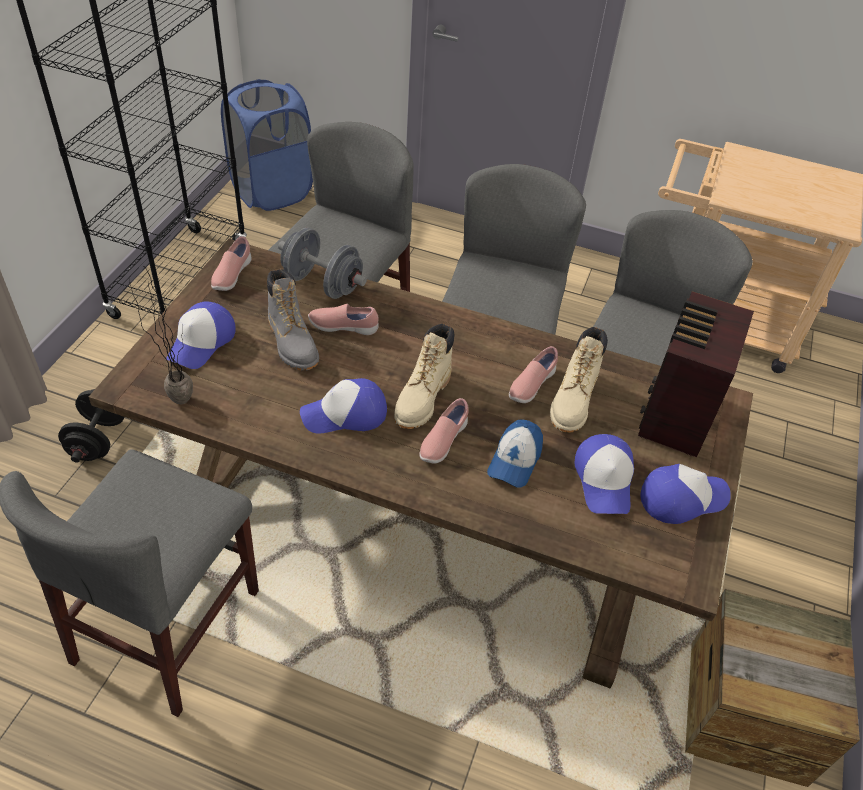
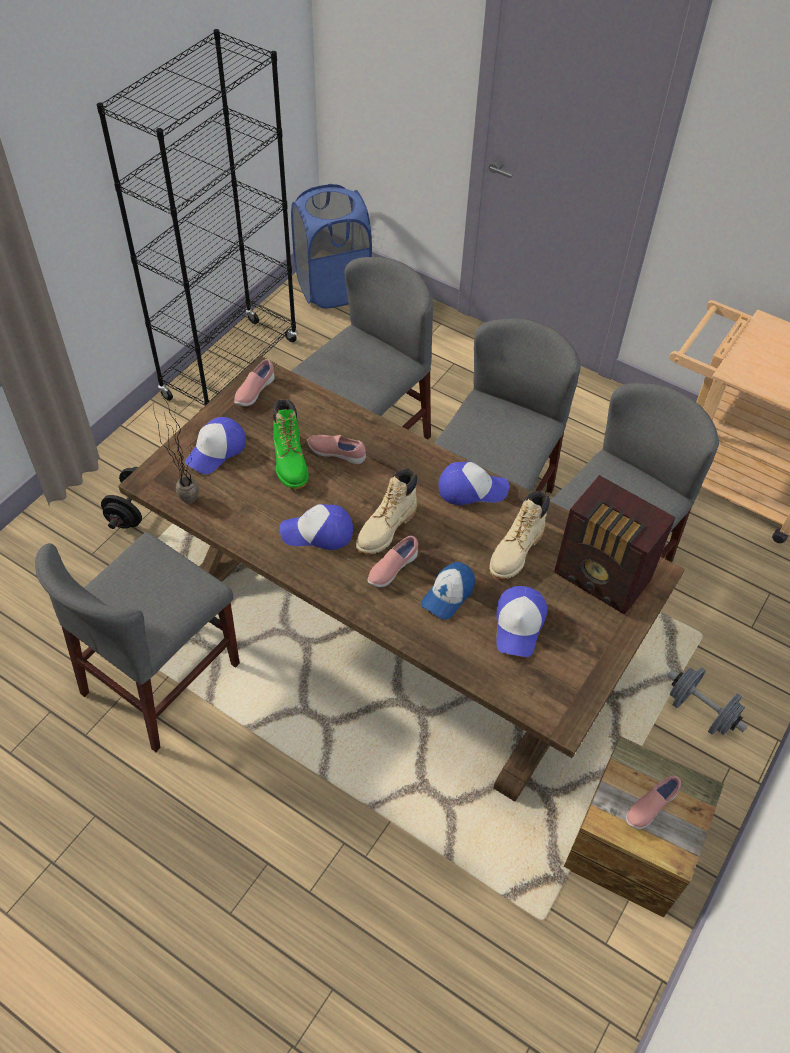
camera: 15 degrees right, 5 degrees up
grey boot [267,269,319,370] -> green boot [273,399,309,489]
grey dumbbell [278,228,367,299] -> grey dumbbell moved to [667,667,748,735]
pink shoe [509,346,558,403] -> pink shoe moved to [626,775,681,830]
radio [638,291,754,457] -> radio turned 90 degrees counterclockwise [554,475,676,615]
cap [640,464,731,524] -> cap moved to [438,461,509,505]

